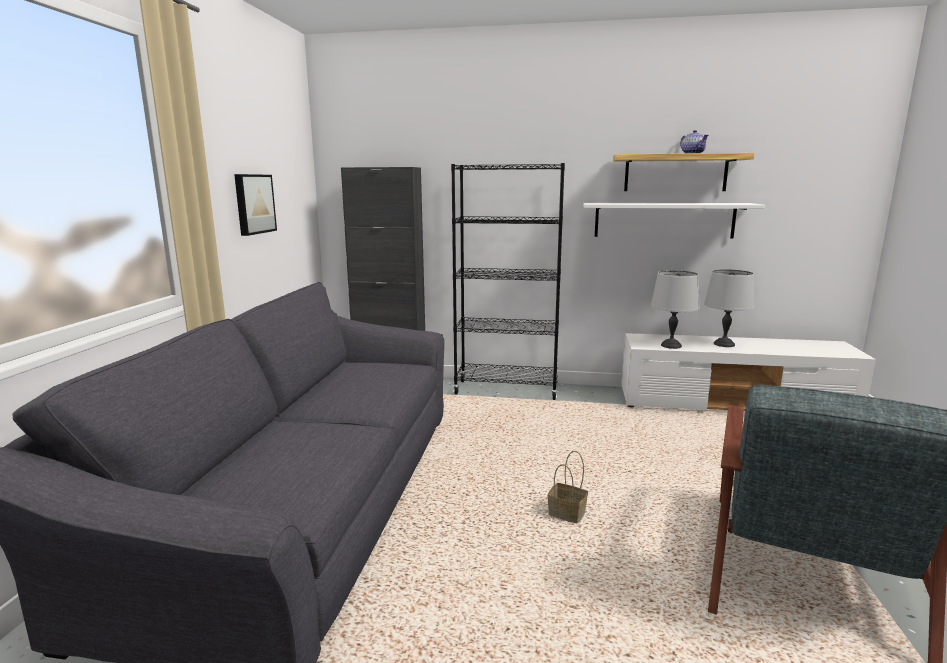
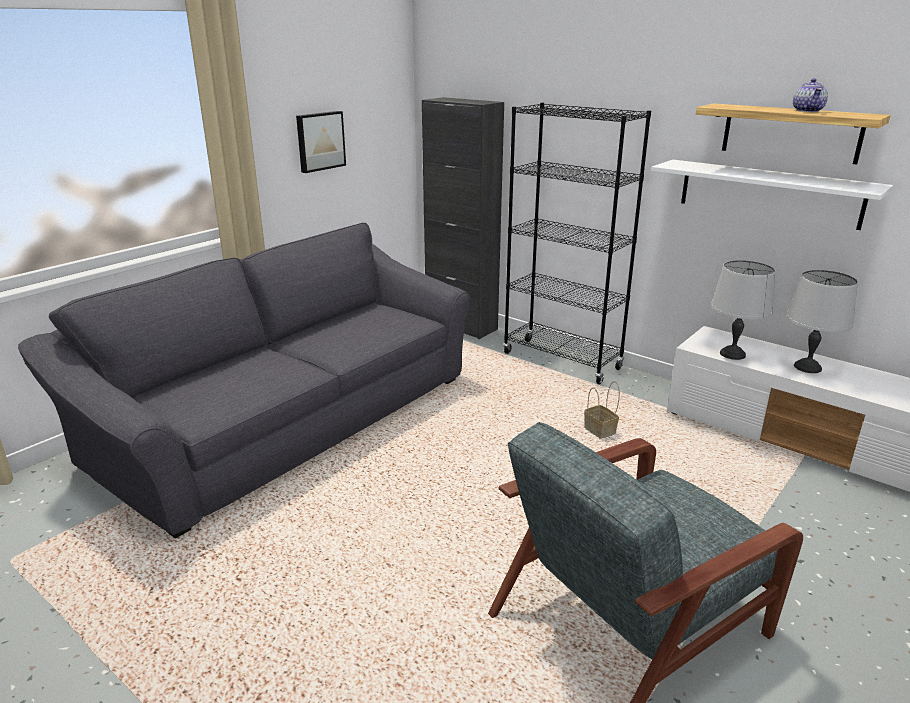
camera: 30 degrees right, 10 degrees up
basket [548,451,588,523] -> basket moved to [584,381,620,439]

